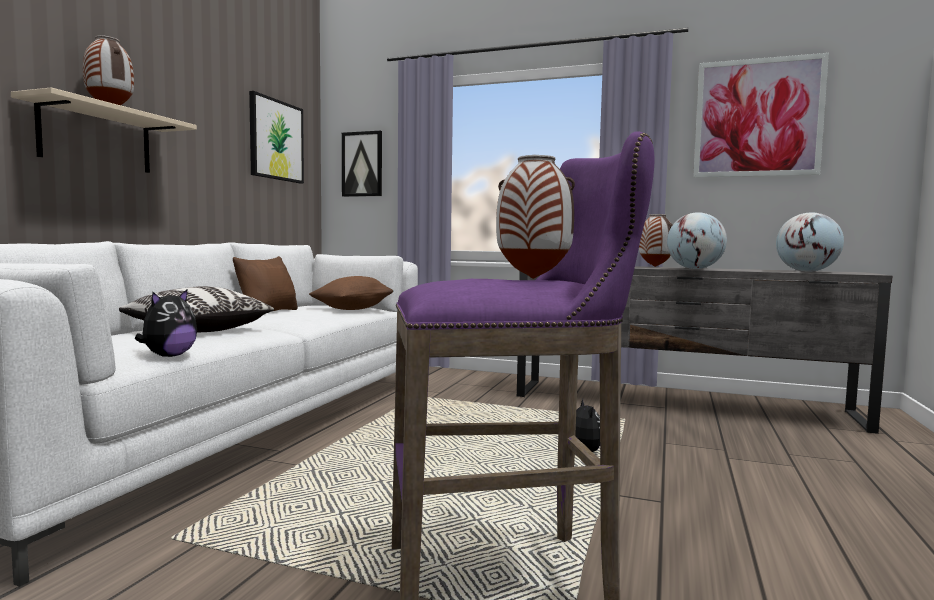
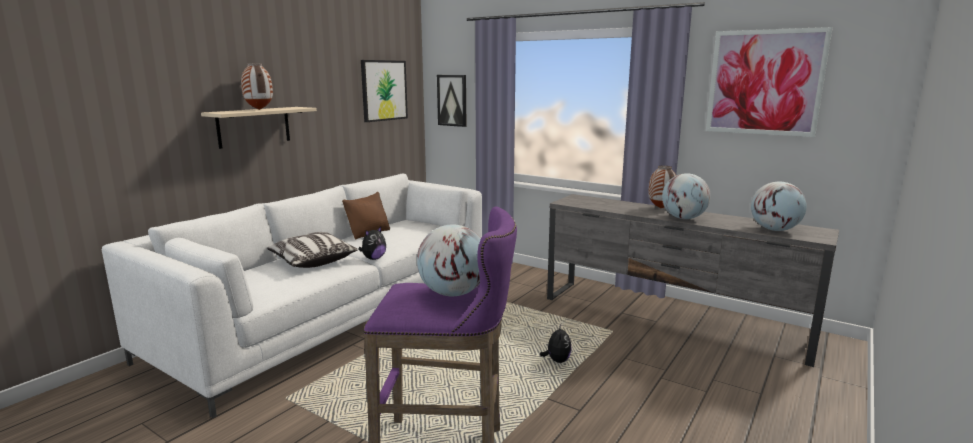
camera: 15 degrees right, 10 degrees up
plush toy [135,290,197,357] -> plush toy moved to [358,227,386,260]
brown pillow [309,276,394,310] -> none
vase [496,155,575,279] -> globe [417,224,481,296]

